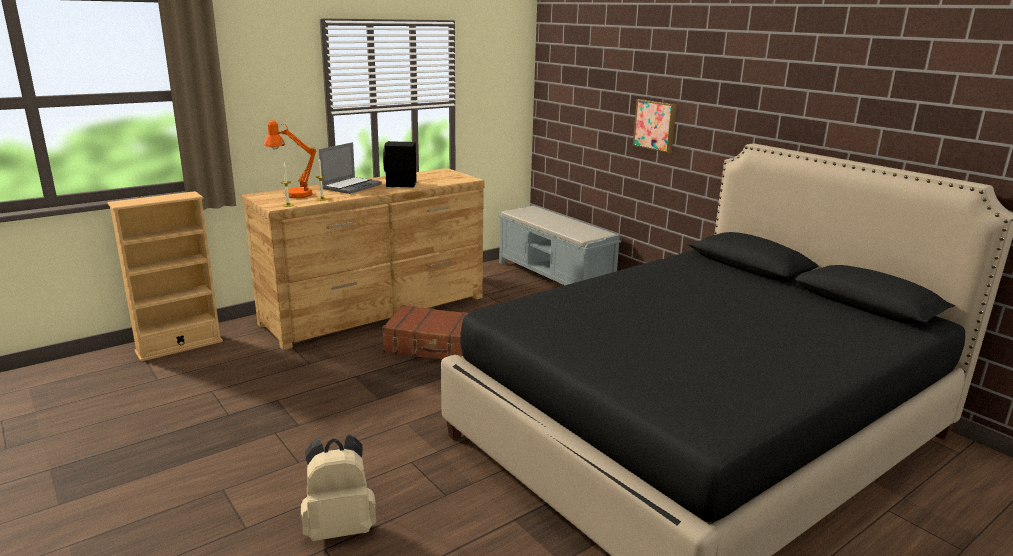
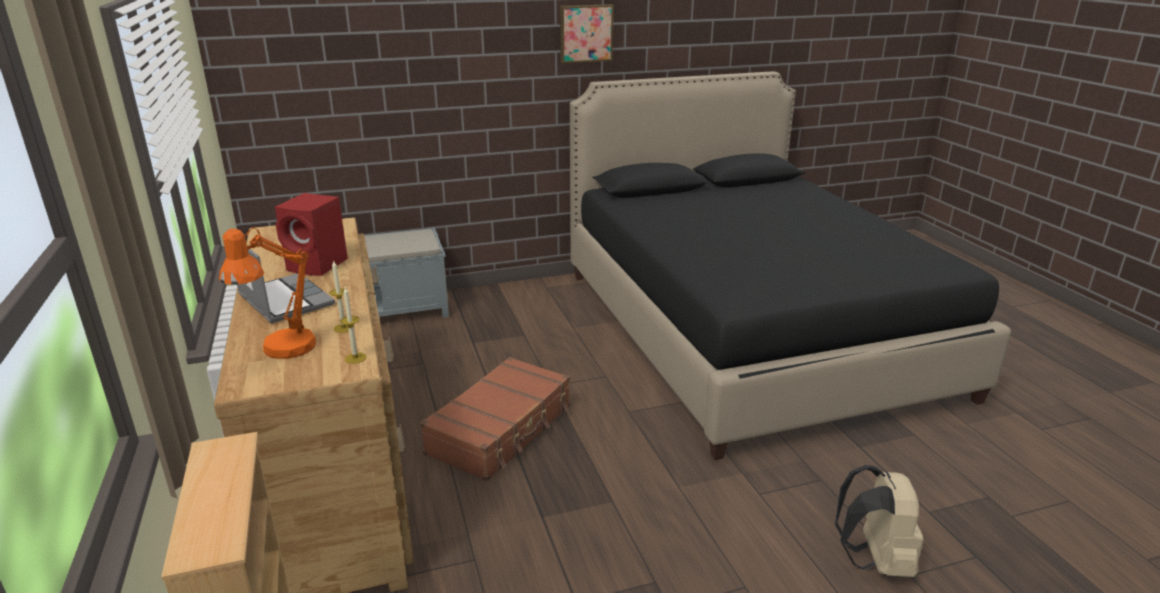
camera: 70 degrees left, 5 degrees up
black speaker [383,141,417,188] -> red speaker [275,193,348,276]
picture [633,99,677,153] -> picture moved to [560,4,613,63]

